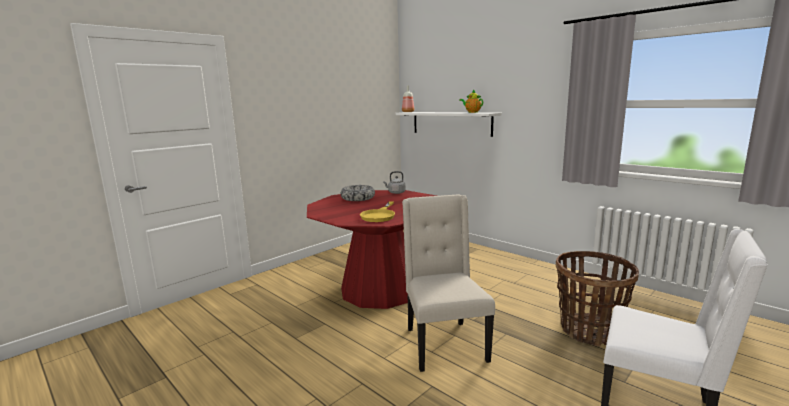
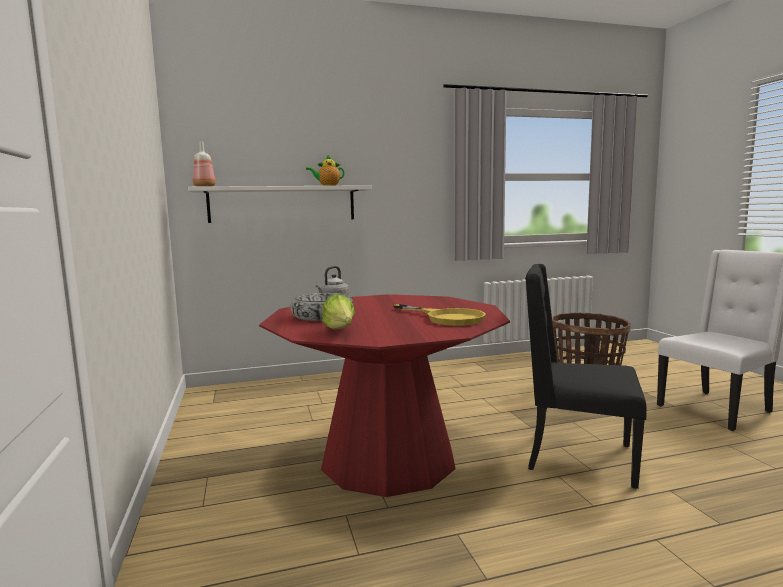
camera: 60 degrees left, 5 degrees down
beige chair [402,195,495,372] -> black chair [525,264,647,489]
none -> lettuce [322,294,355,330]

